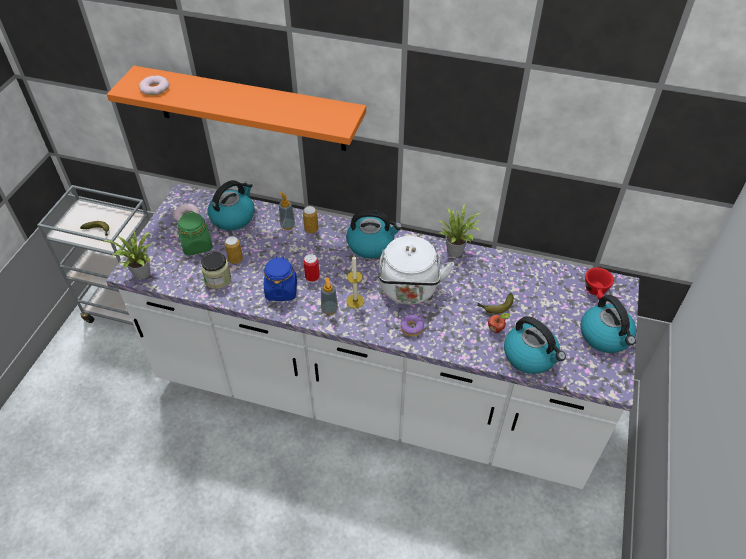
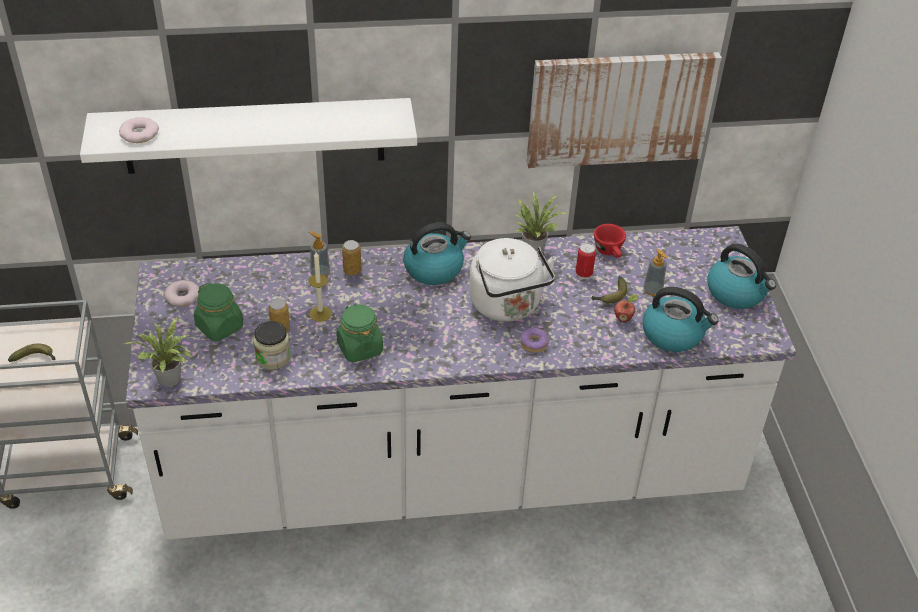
camera: 25 degrees left, 5 degrees down
orange shelf [107,66,366,151] -> white shelf [80,98,417,174]
kettle [208,180,255,230] -> none
blue jar [264,257,297,301] -> green jar [336,303,383,362]
can [303,254,320,283] -> can moved to [576,243,596,279]
soap dispenser [321,277,338,315] -> soap dispenser moved to [643,249,668,296]
candle [346,256,364,308] -> candle moved to [308,252,332,322]
red cup [585,267,614,299] -> red cup moved to [594,224,626,258]
none -> picture [527,52,722,168]

